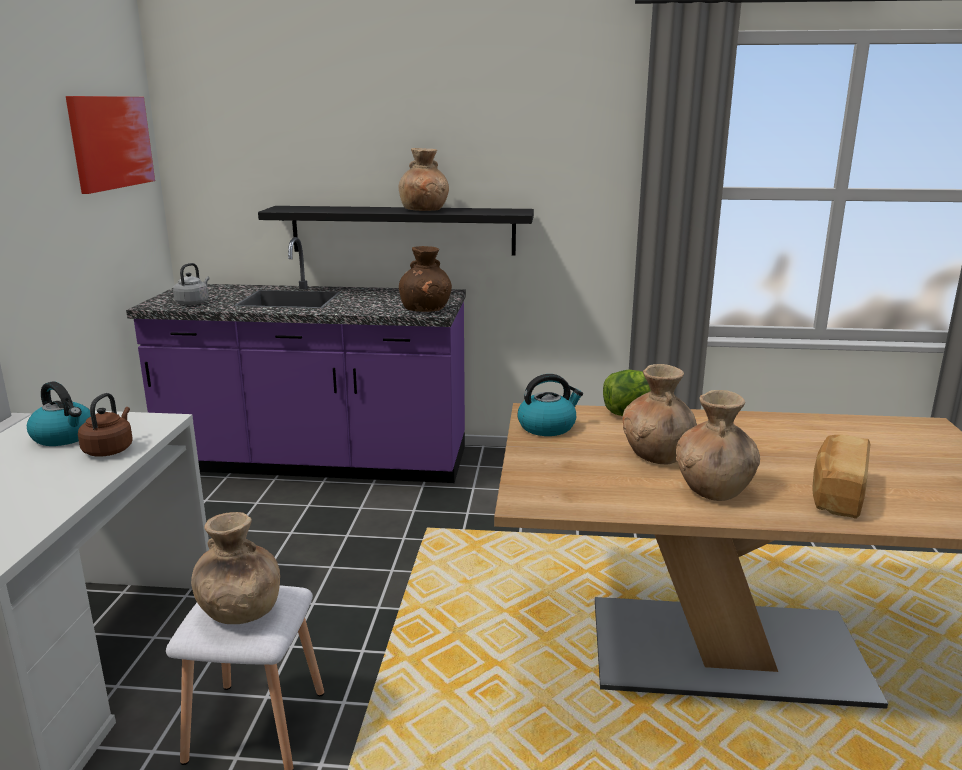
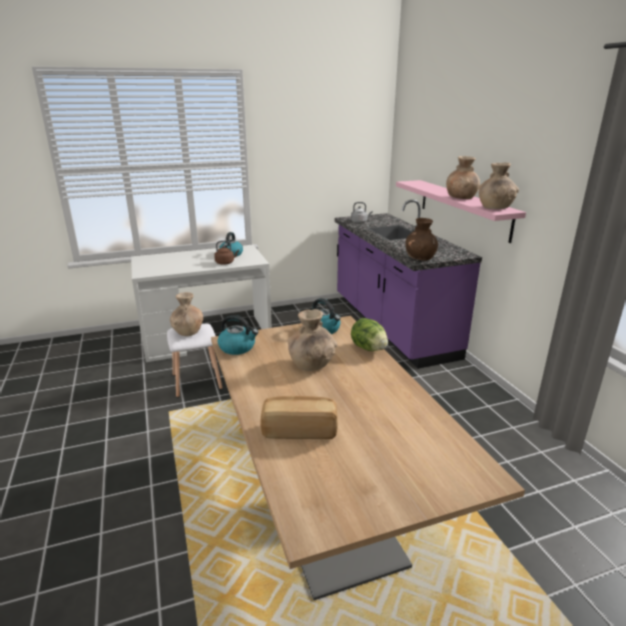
camera: 65 degrees right, 5 degrees up
picture [66,96,155,194] -> none
black shelf [258,206,534,256] -> pink shelf [396,180,526,243]
brown vase [676,390,760,501] -> brown vase moved to [479,163,519,209]
none -> kettle [218,315,259,355]

